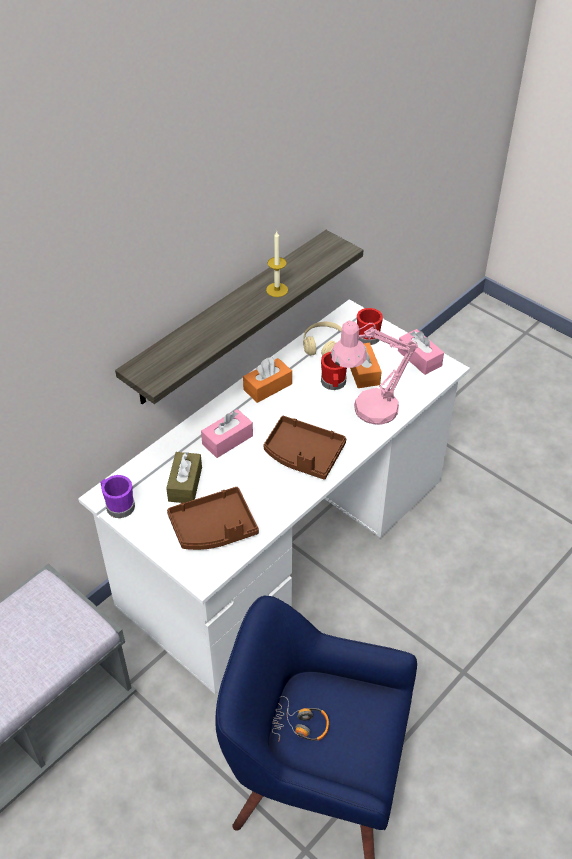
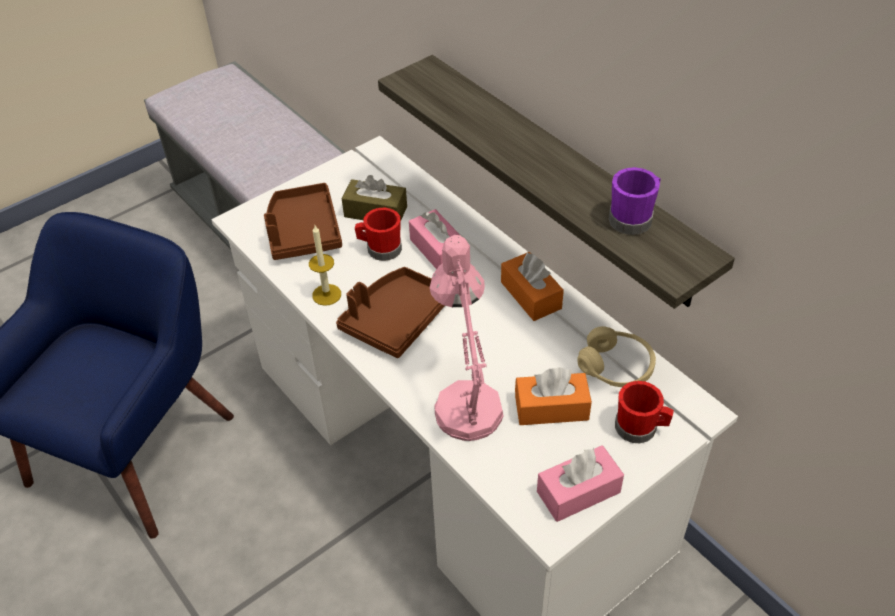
camera: 100 degrees right, 0 degrees up
purple mug [100,475,135,518] -> purple mug moved to [608,167,661,235]
candle [266,232,288,297] -> candle moved to [309,225,341,306]
headphones [272,696,329,742] -> none
red mug [321,352,347,390] -> red mug moved to [355,207,402,261]

